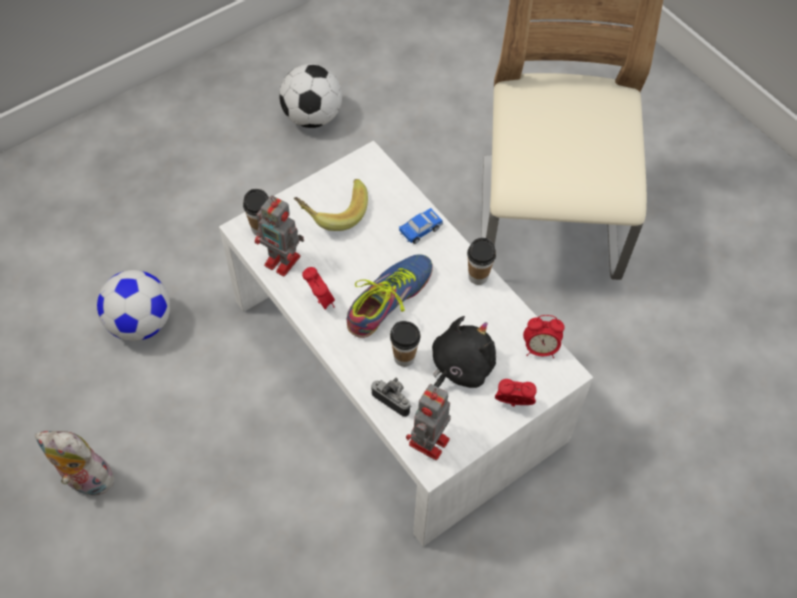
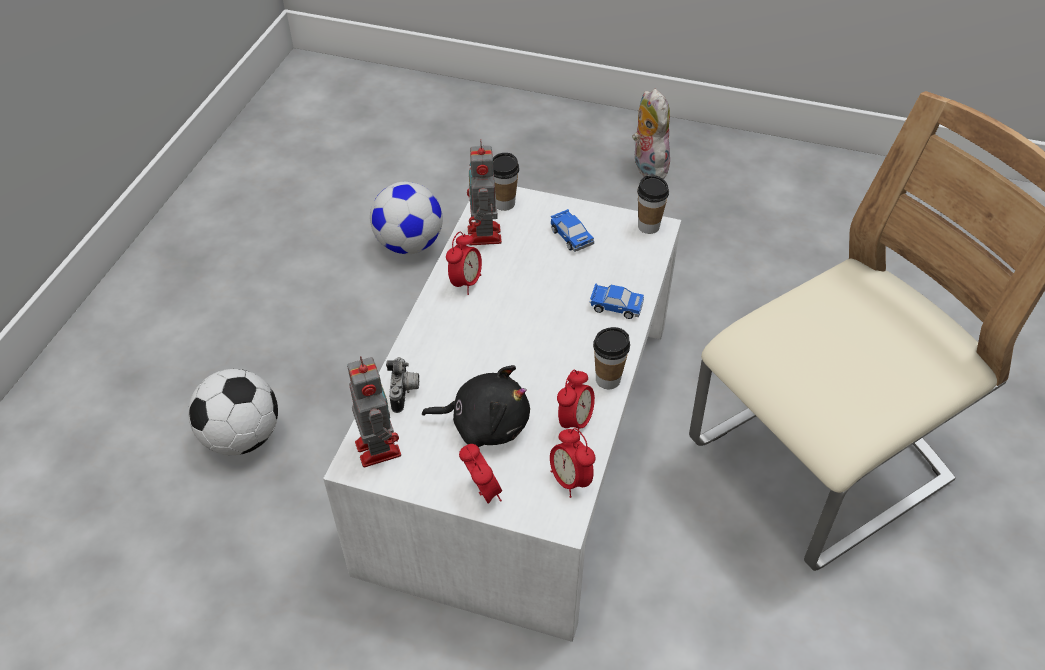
camera: 55 degrees right, 10 degrees down
plush toy [35,431,118,495] -> plush toy moved to [632,89,670,179]
football [279,64,342,128] -> football moved to [188,369,278,455]
banana [294,179,368,231] -> toy car [551,209,594,252]
shoe [347,254,433,338] -> none
cup [390,321,421,367] -> cup moved to [637,175,669,234]
toy robot [406,384,451,460] -> toy robot turned 75 degrees clockwise [347,356,401,467]
none -> alarm clock [557,370,595,433]

